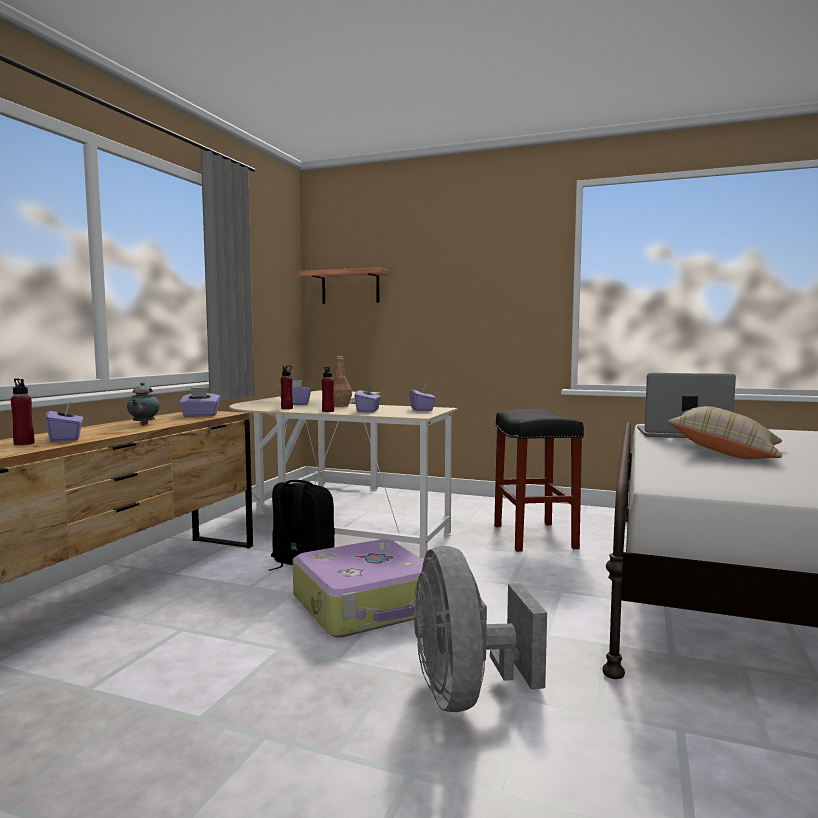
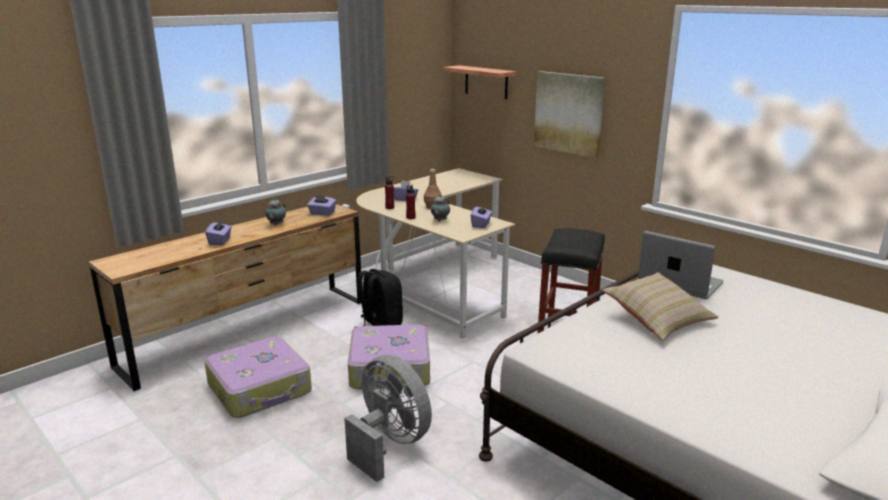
camera: 25 degrees right, 15 degrees up
red bottle [11,378,34,445] -> none
purple tissue box [355,384,381,412] -> teapot [430,194,450,222]
grey fan [414,546,547,712] -> grey fan turned 120 degrees clockwise [344,355,432,482]
none -> suitcase [204,337,312,418]
none -> picture [534,71,605,158]

